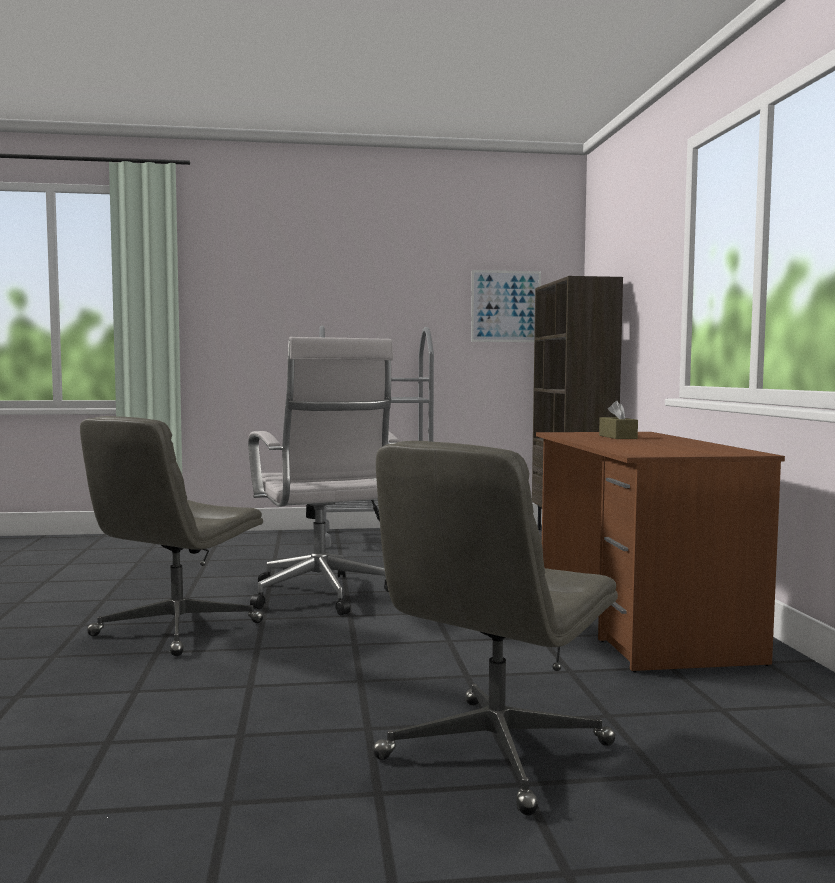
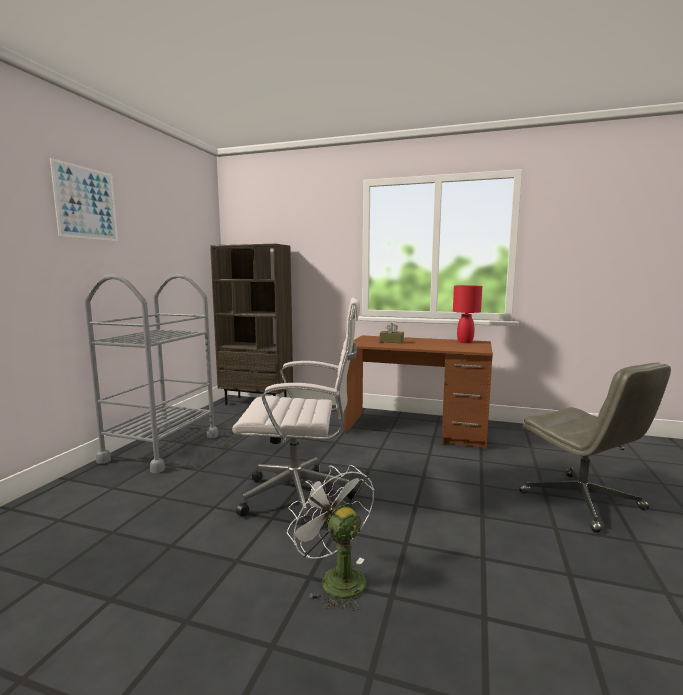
camera: 65 degrees left, 5 degrees up
grey office chair [80,416,263,656] -> white fan [287,465,374,611]
picture [471,270,541,342] -> picture moved to [50,158,118,241]
none -> red table lamp [453,285,482,343]

